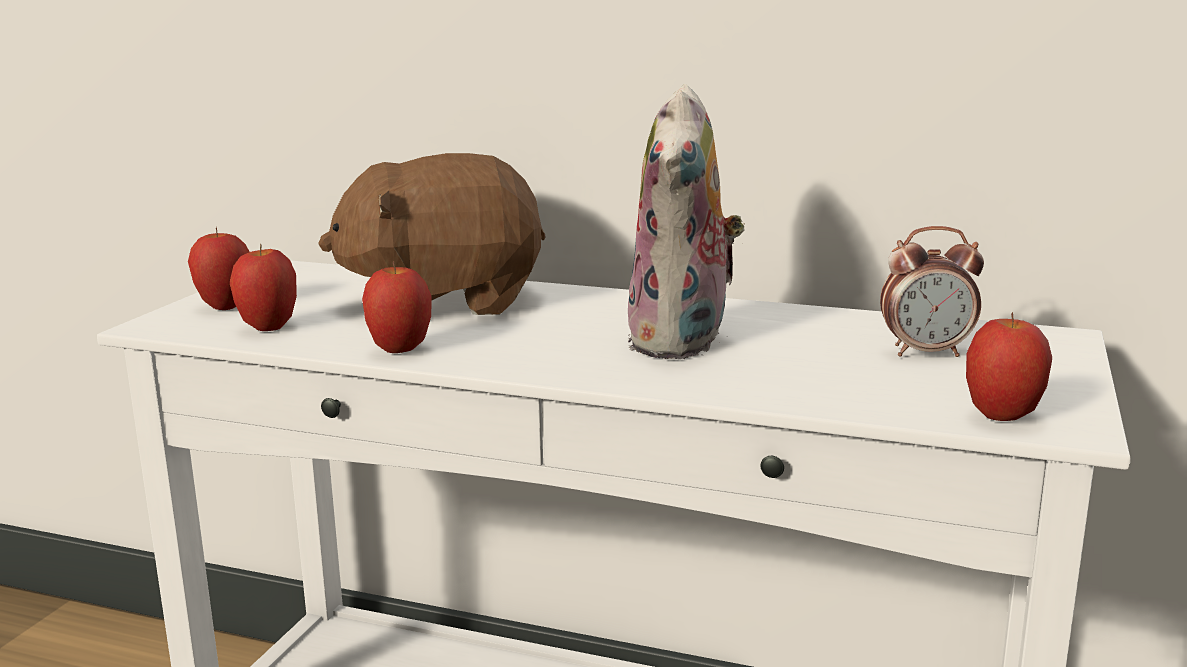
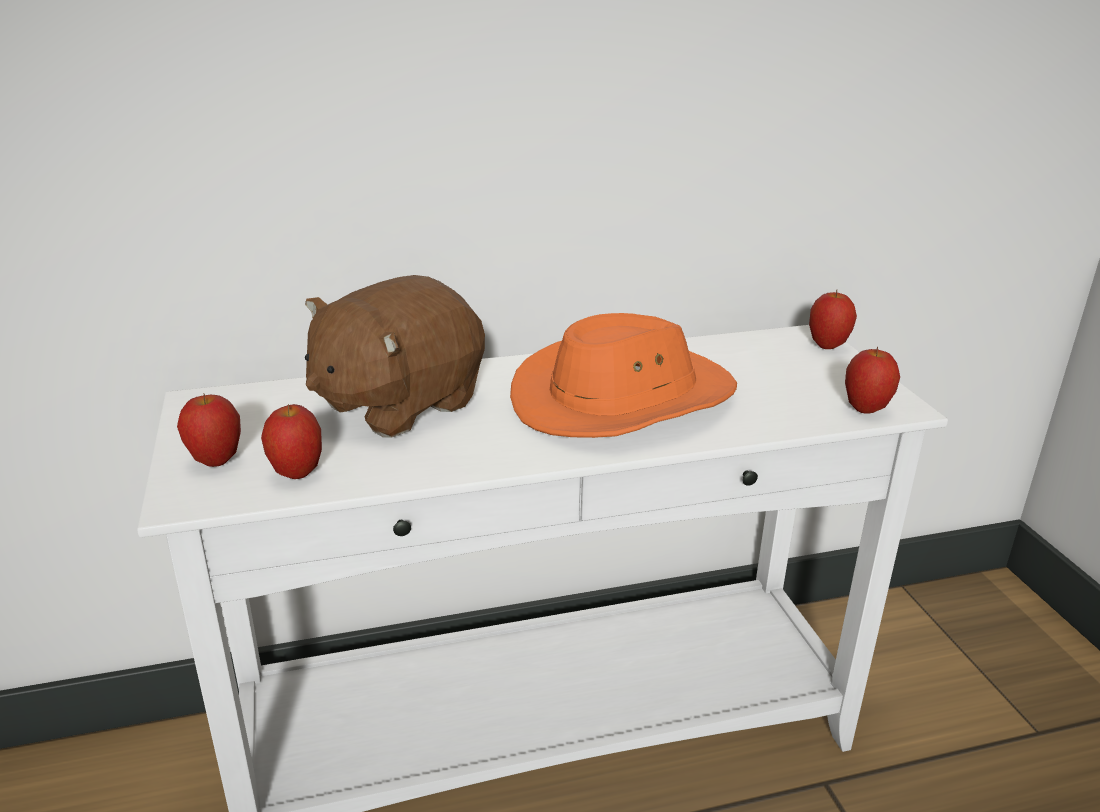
camera: 35 degrees left, 10 degrees up
apple [362,261,432,353] -> apple moved to [809,290,857,349]
plush toy [628,84,745,359] -> orange hat [510,313,737,438]
alarm clock [880,226,984,357] -> none

